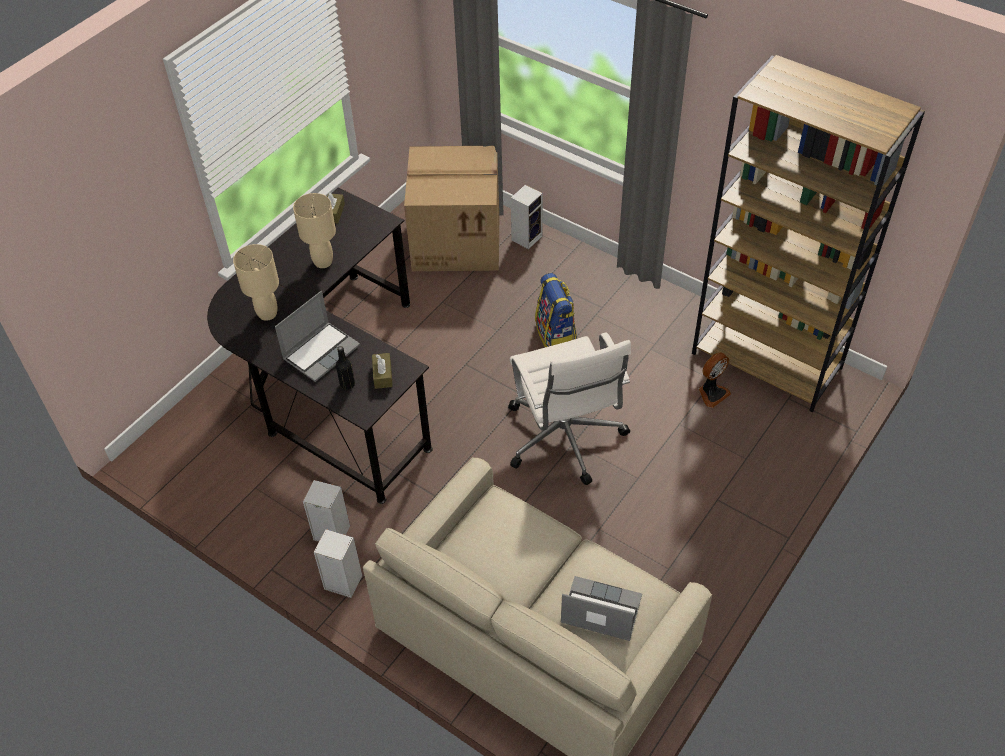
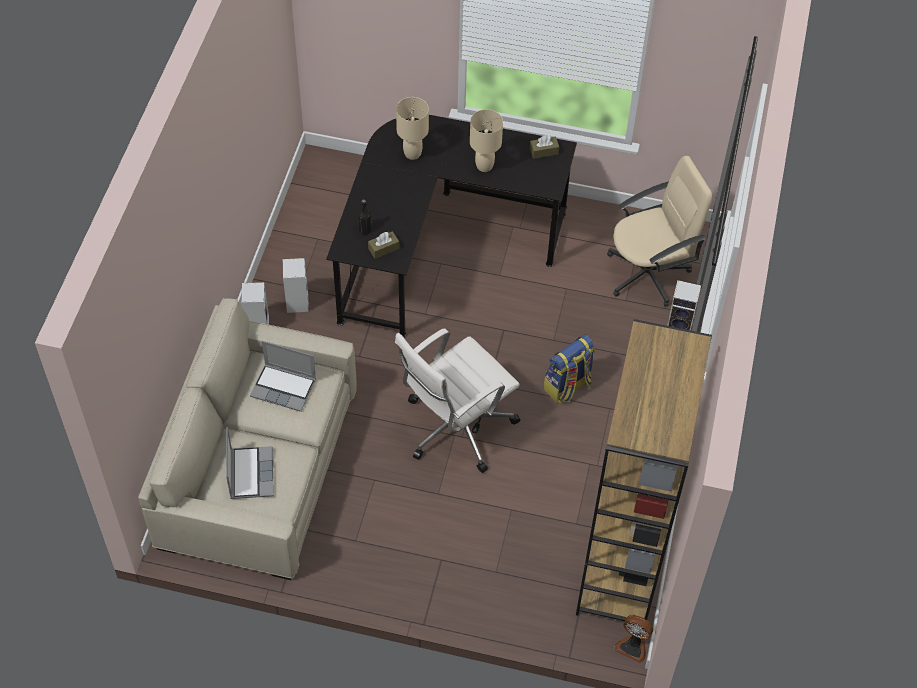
camera: 65 degrees right, 5 degrees up
laptop [275,291,360,382] -> laptop moved to [250,341,316,412]
cardboard box [404,146,500,271] -> beige office chair [607,156,712,307]
fan [699,352,731,408] -> fan moved to [615,615,653,663]

